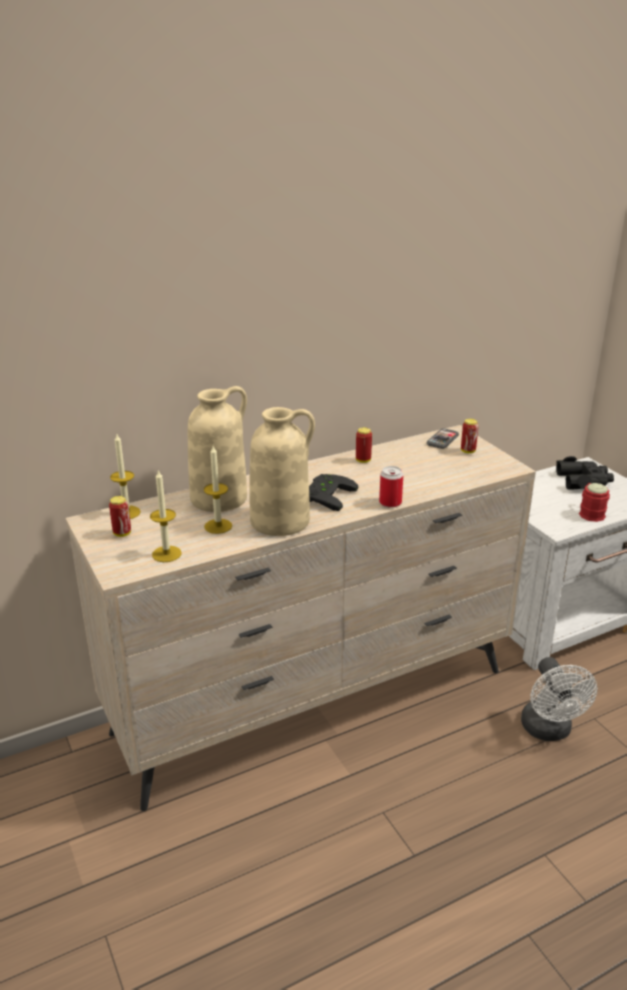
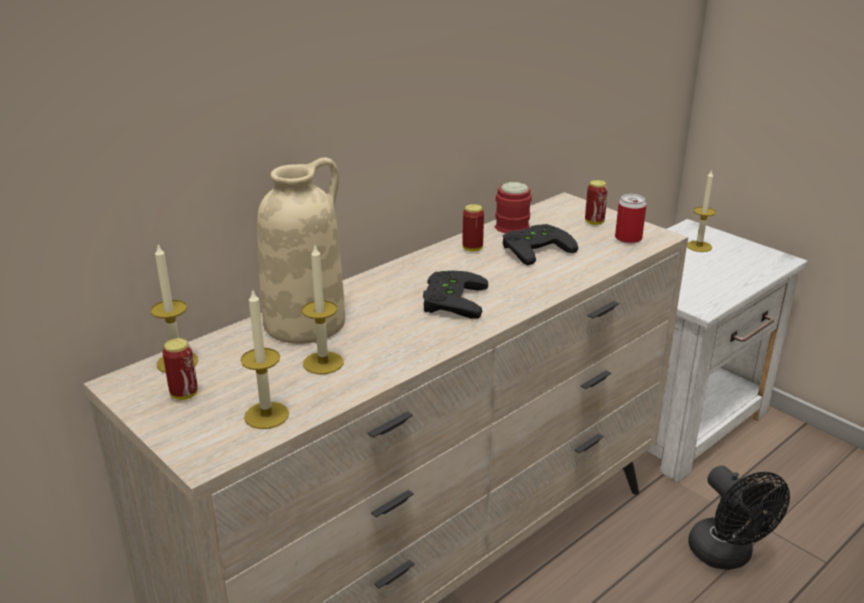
camera: 15 degrees left, 0 degrees up
beige vase [249,407,315,536] -> none
can [379,466,403,508] -> can moved to [615,194,647,244]
phone [426,428,459,449] -> none
white fan [521,657,597,741] -> black fan [688,466,790,570]
black binoculars [556,456,614,490] -> candle [687,169,716,252]
red mug [579,483,610,522] -> red mug moved to [495,182,532,233]
none -> black game controller [503,224,578,265]

